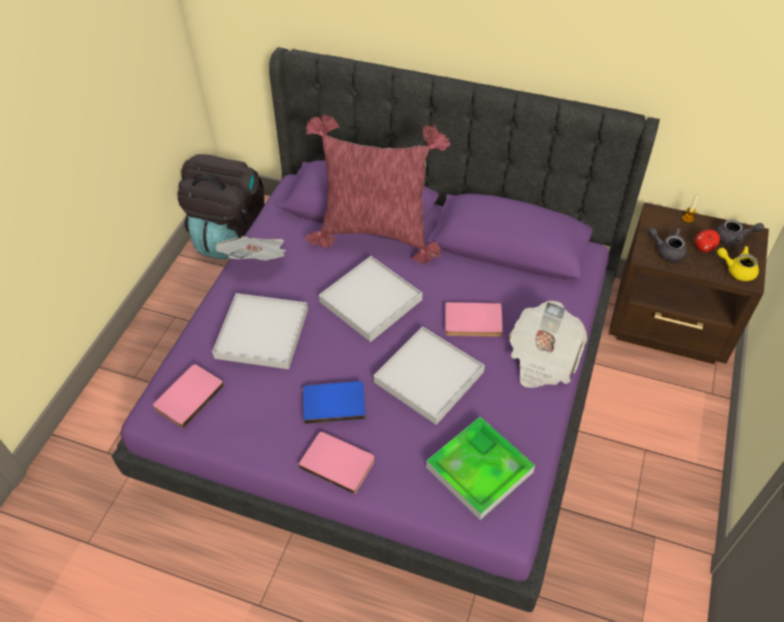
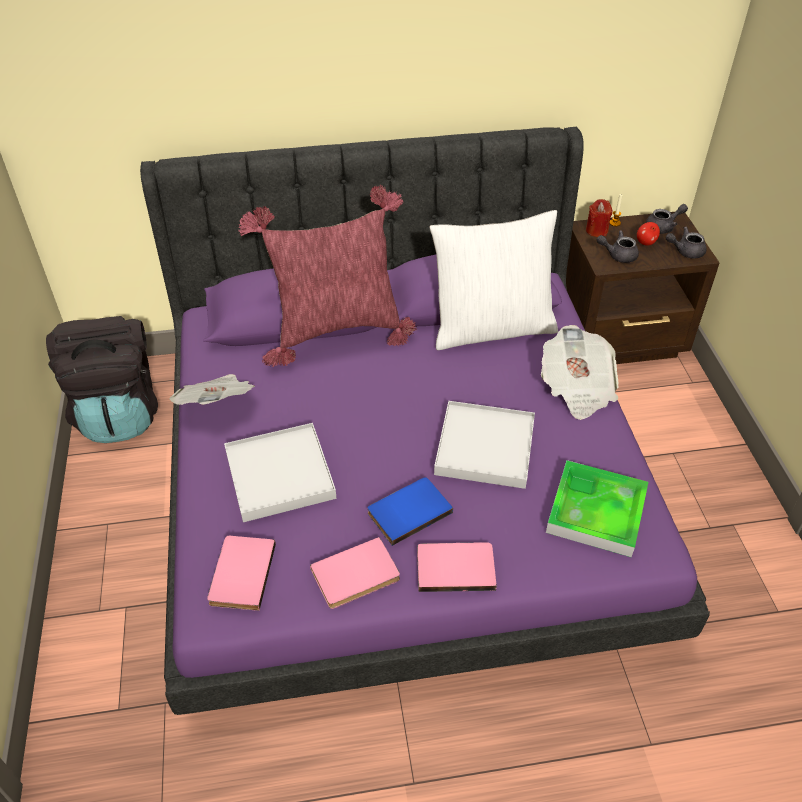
camera: 30 degrees left, 5 degrees down
white tray [319,256,422,342] -> none
pink book [445,302,503,337] -> pink book moved to [310,537,400,609]
yellow teapot [717,246,759,281] -> grey teapot [666,227,707,258]
none -> white pillow [429,210,558,350]
none -> red candle [586,199,613,237]

